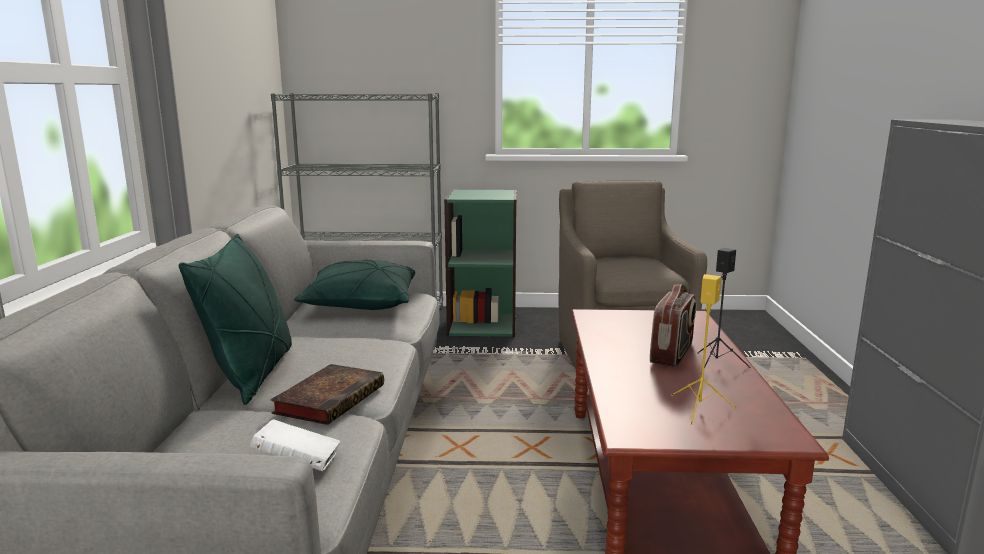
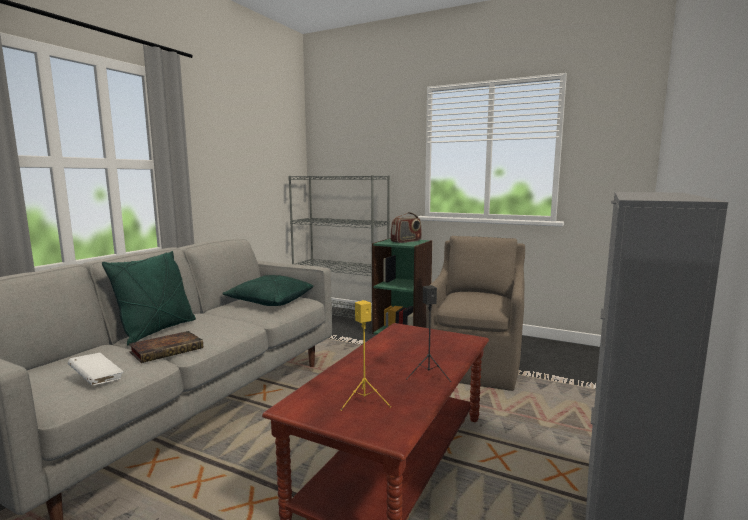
camera: 25 degrees right, 5 degrees down
radio [650,284,696,367] -> radio moved to [390,212,422,243]

